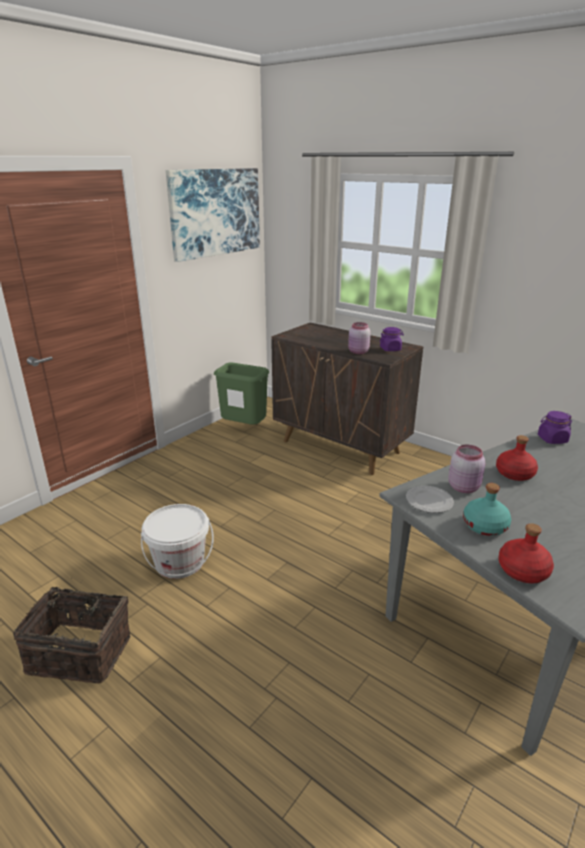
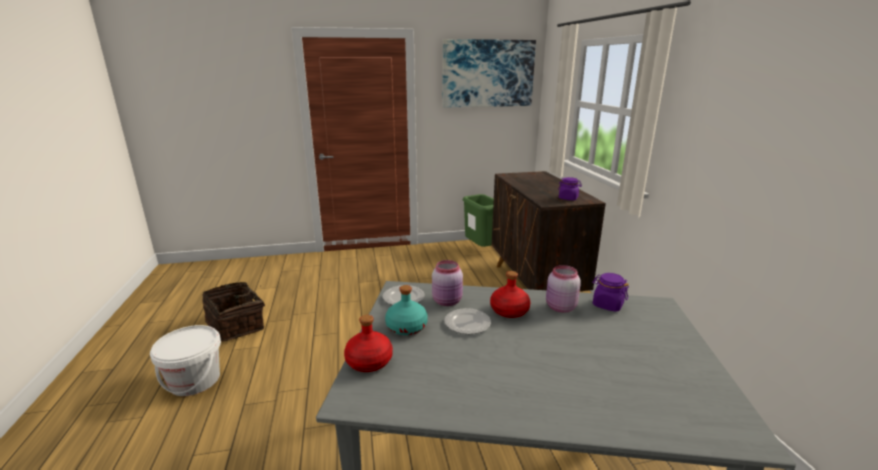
camera: 40 degrees right, 5 degrees down
white bucket [141,504,214,579] -> white bucket moved to [150,325,221,396]
pink jar [348,322,371,354] -> pink jar moved to [546,265,581,313]
none -> plate [444,308,491,334]

